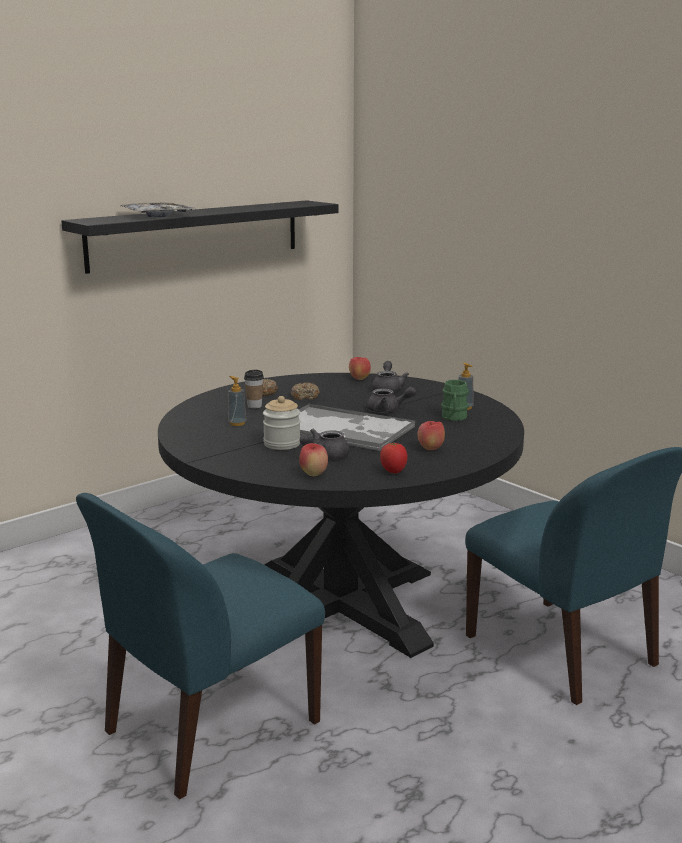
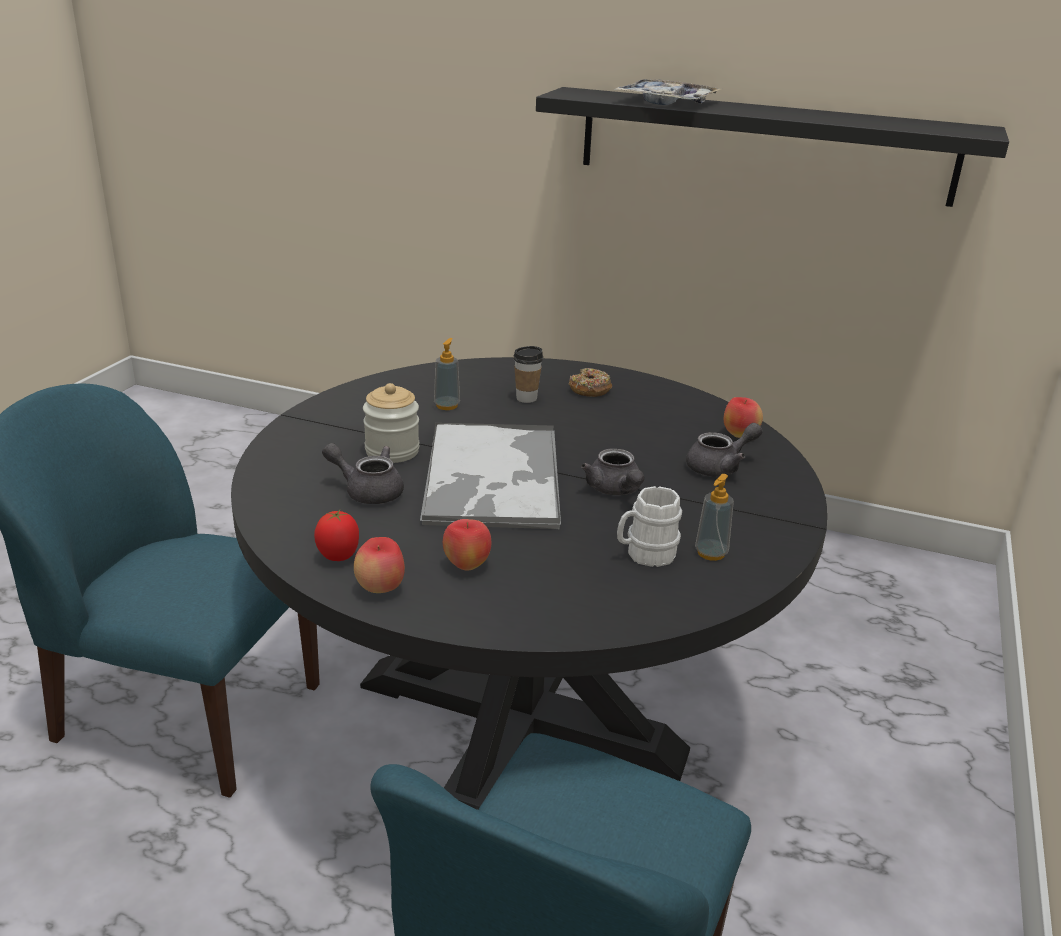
camera: 60 degrees right, 10 degrees up
donut [291,383,319,400] -> none
apple [299,443,328,476] -> apple moved to [354,537,405,593]
green mug [441,380,469,421] -> white mug [617,486,682,567]

